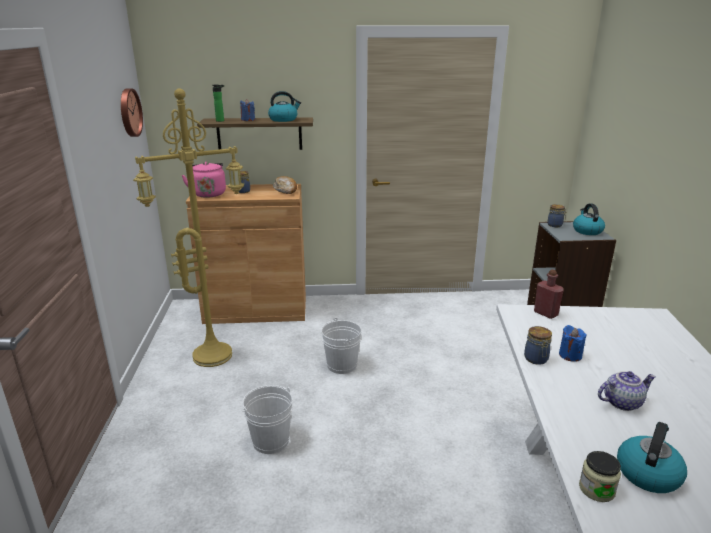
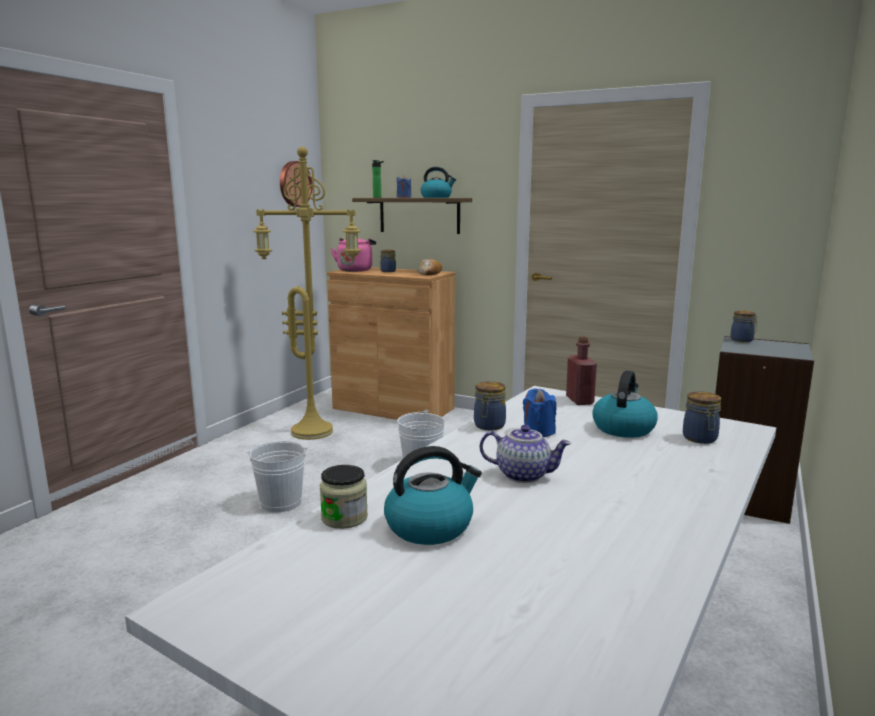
camera: 30 degrees right, 10 degrees down
kettle [573,203,605,235] -> kettle moved to [592,371,658,438]
none -> jar [683,392,721,444]

